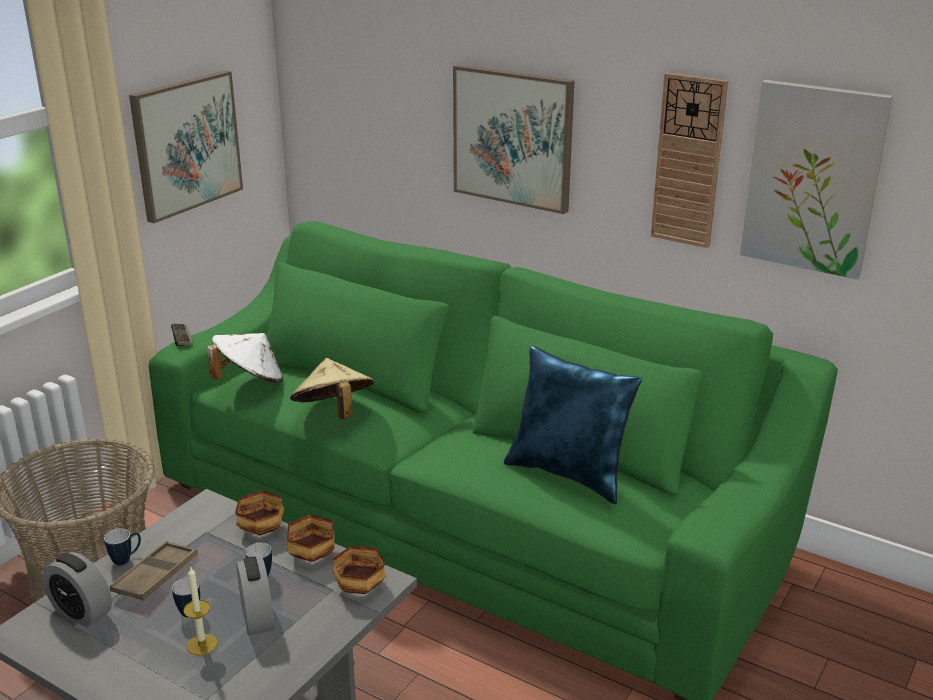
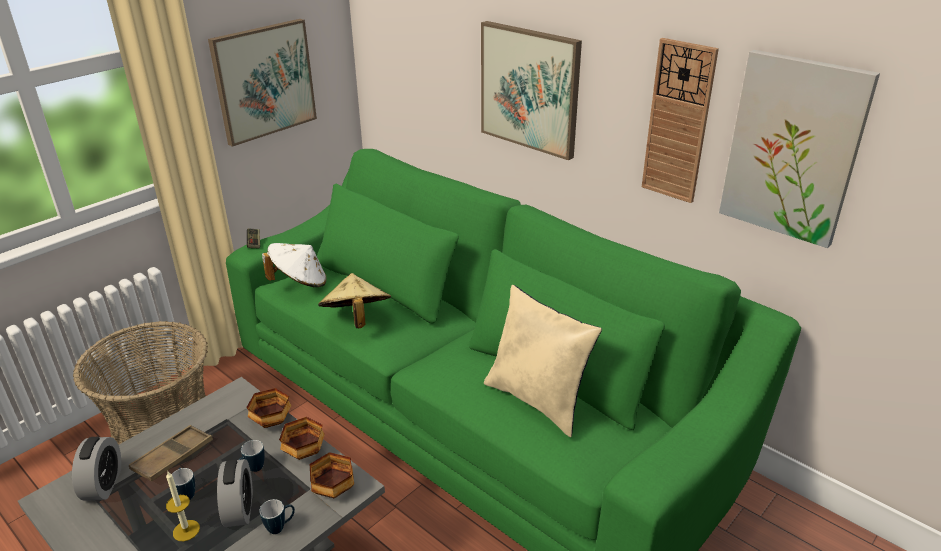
camera: 10 degrees right, 5 degrees up
alarm clock [42,552,112,627] -> alarm clock turned 135 degrees counterclockwise [72,437,121,501]
mug [104,528,141,565] -> mug moved to [259,499,295,534]
blue pillow [504,346,642,504] -> beige pillow [484,285,602,437]

